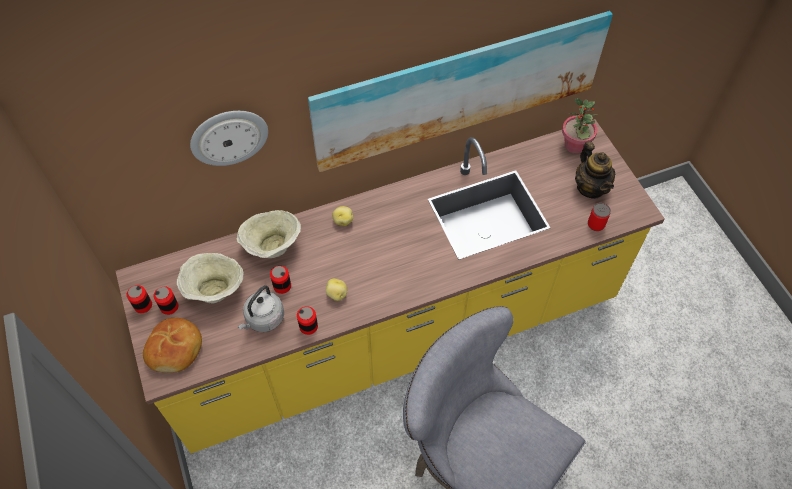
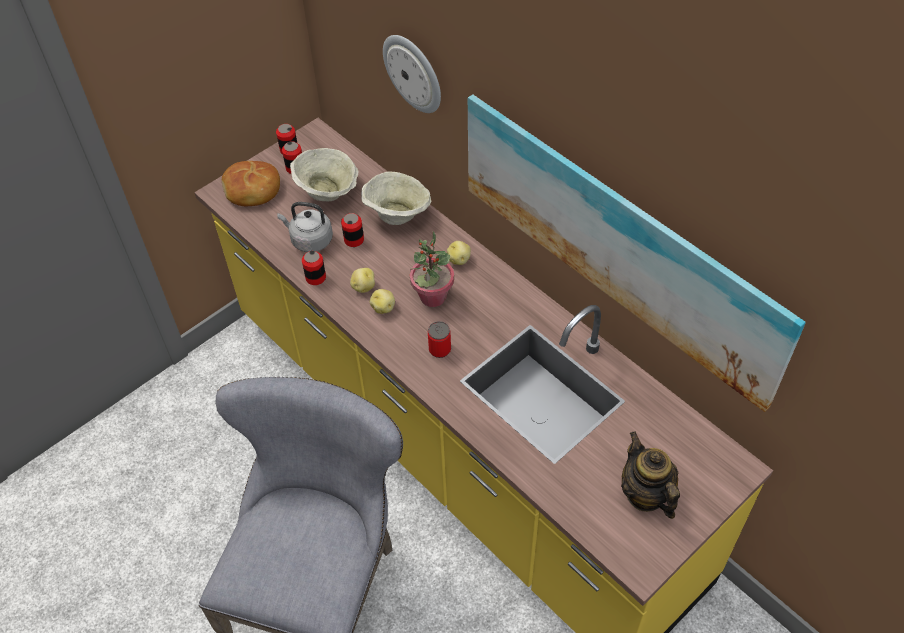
camera: 70 degrees right, 5 degrees down
potted plant [562,98,597,154] -> potted plant moved to [410,231,454,307]
teapot [575,142,615,199] -> teapot turned 105 degrees clockwise [621,432,680,519]
can [588,203,611,231] -> can moved to [428,321,451,358]
none -> potato [370,289,395,314]

